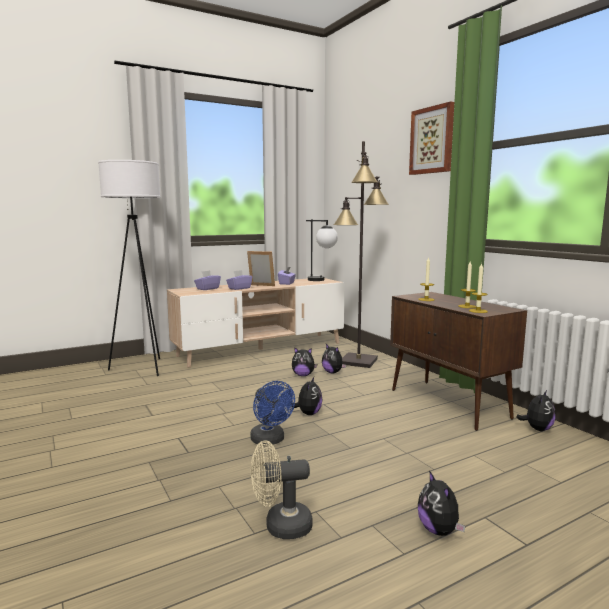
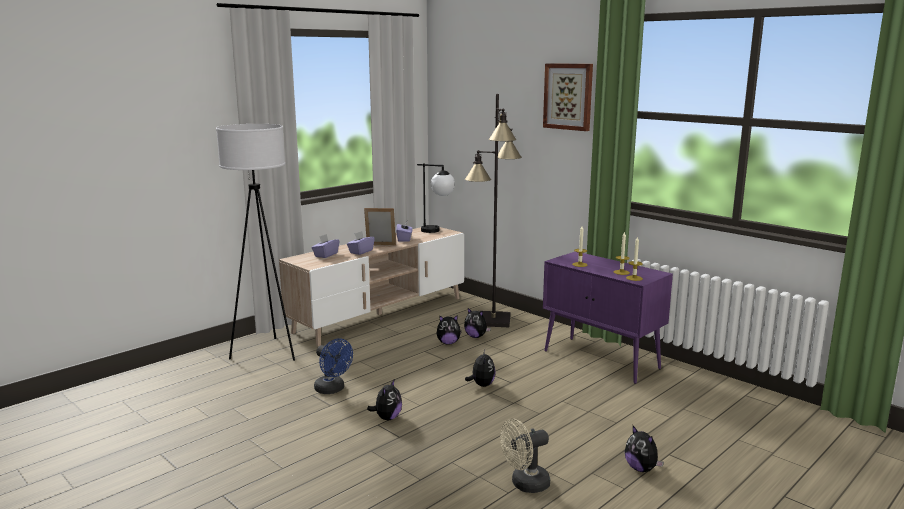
camera: 15 degrees left, 5 degrees up
blue fan [250,381,295,446] -> blue fan moved to [314,339,353,394]
brown cabinet [390,292,527,431] -> purple cabinet [543,252,673,384]
plush toy [516,390,556,431] -> plush toy moved to [367,380,402,420]

